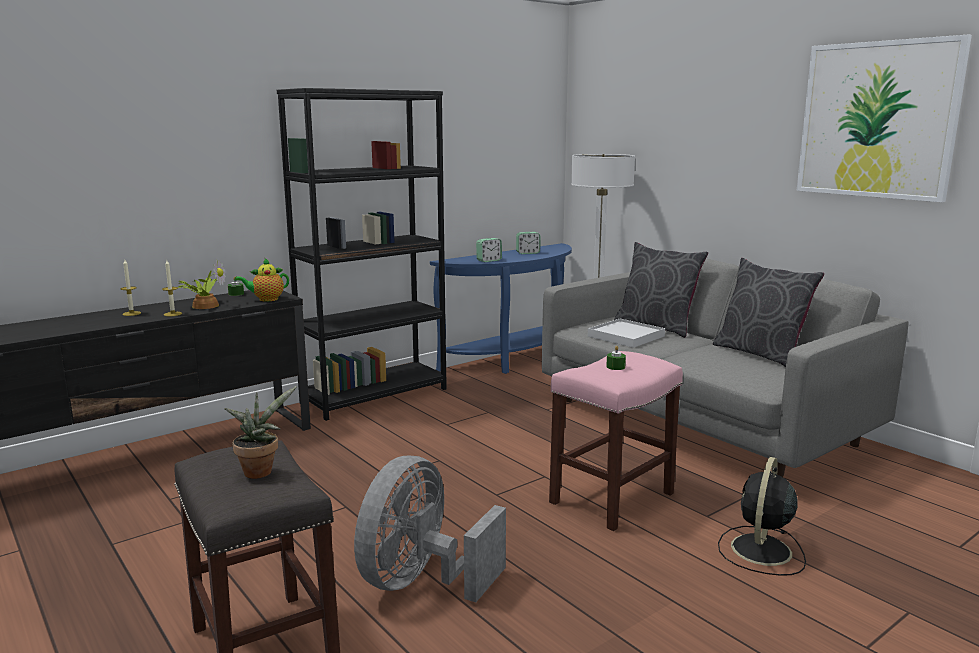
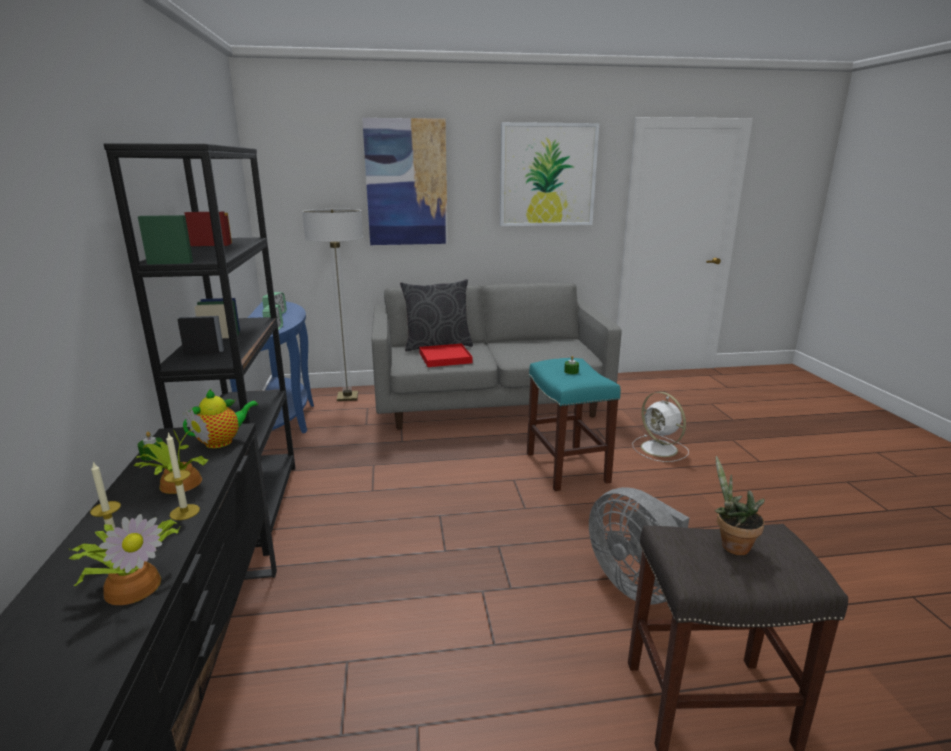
camera: 60 degrees left, 5 degrees up
teapot [235,258,289,302] -> teapot turned 135 degrees counterclockwise [183,389,258,448]
pink stool [549,351,683,531] -> turquoise stool [527,358,621,491]
white tray [588,319,665,348] -> red tray [419,344,473,367]
grey pillow [713,258,824,367] -> none
black fan [718,457,806,576] -> white fan [632,392,689,462]
none -> potted plant [68,514,180,605]
none -> picture [362,118,448,245]

